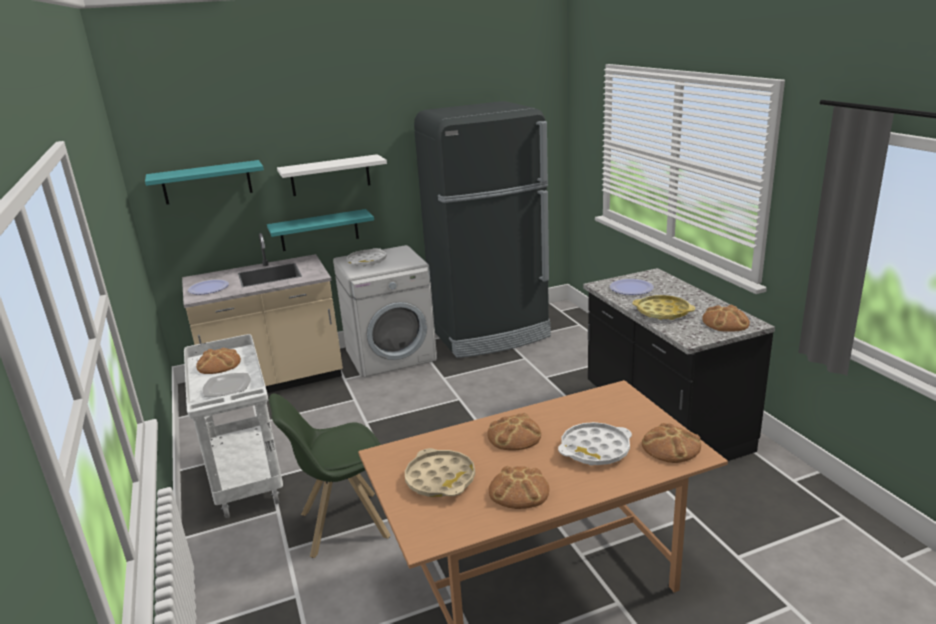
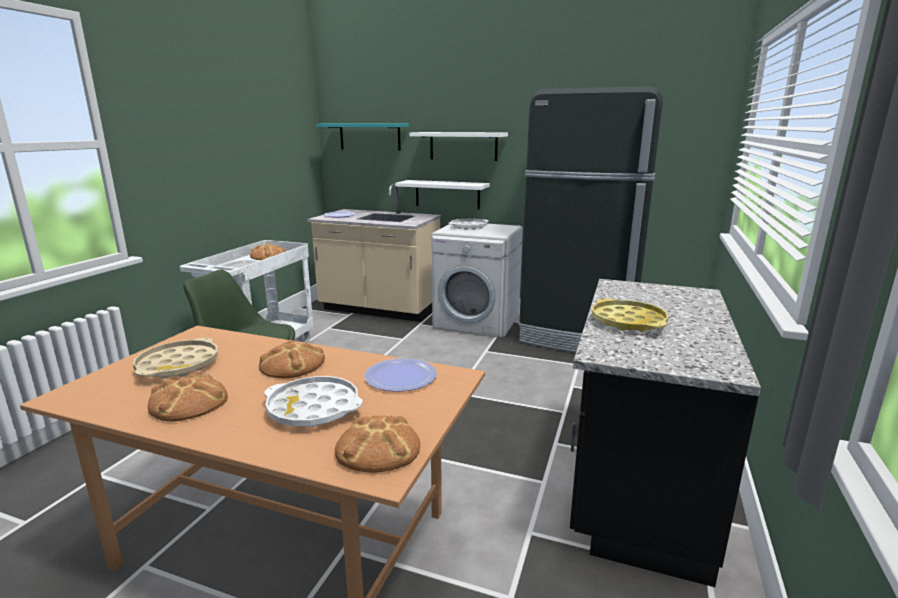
camera: 40 degrees right, 5 degrees down
turquoise shelf [267,209,374,251] -> white shelf [395,180,490,210]
plate [610,279,654,295] -> plate moved to [364,358,437,392]
bread [702,305,750,332] -> none

